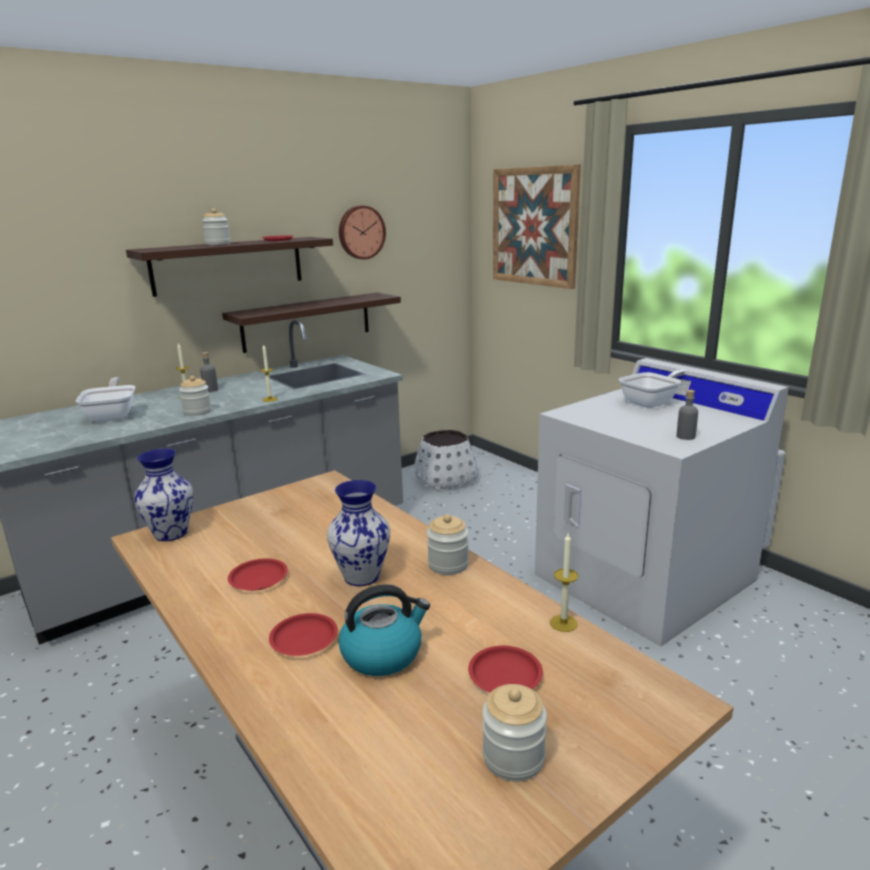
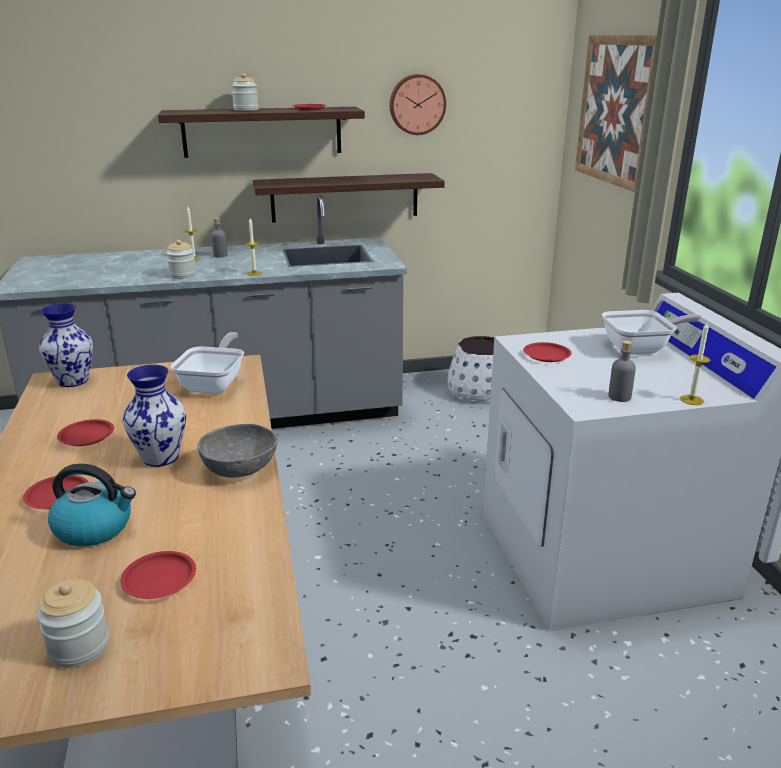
camera: 25 degrees right, 5 degrees up
frying pan [76,377,135,422] -> frying pan moved to [171,332,244,394]
jar [427,514,469,575] -> grey bowl [197,424,277,478]
candle [550,533,578,632] -> candle moved to [680,323,710,405]
none -> red plate [523,342,572,362]

